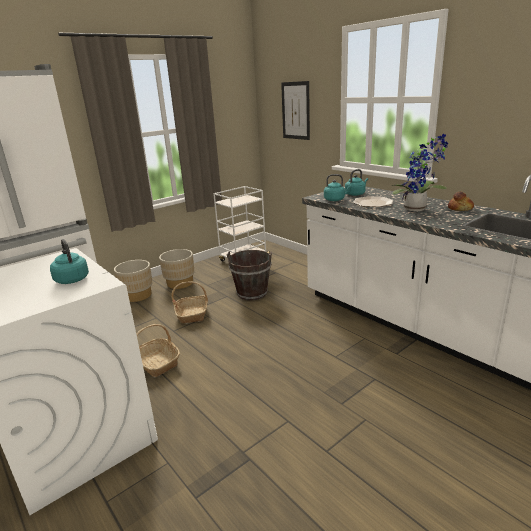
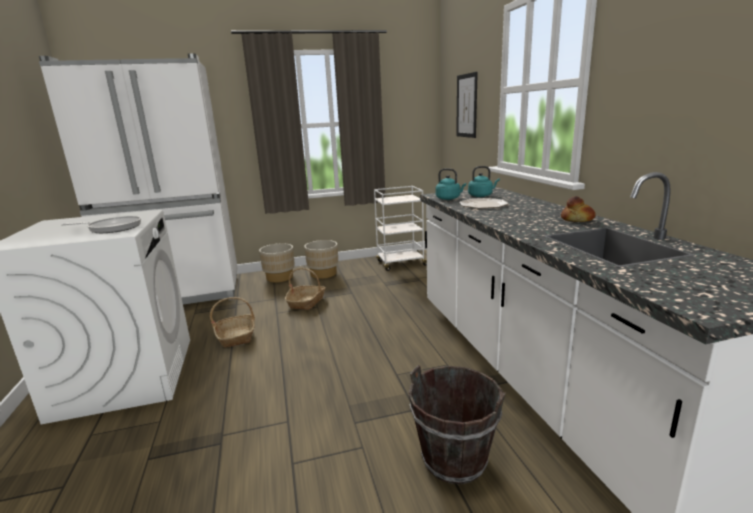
camera: 25 degrees right, 5 degrees down
turquoise kettle [50,239,89,284] -> frying pan [61,216,141,233]
brown bucket [227,250,272,300] -> brown bucket moved to [409,365,506,484]
potted plant [392,134,449,211] -> none

